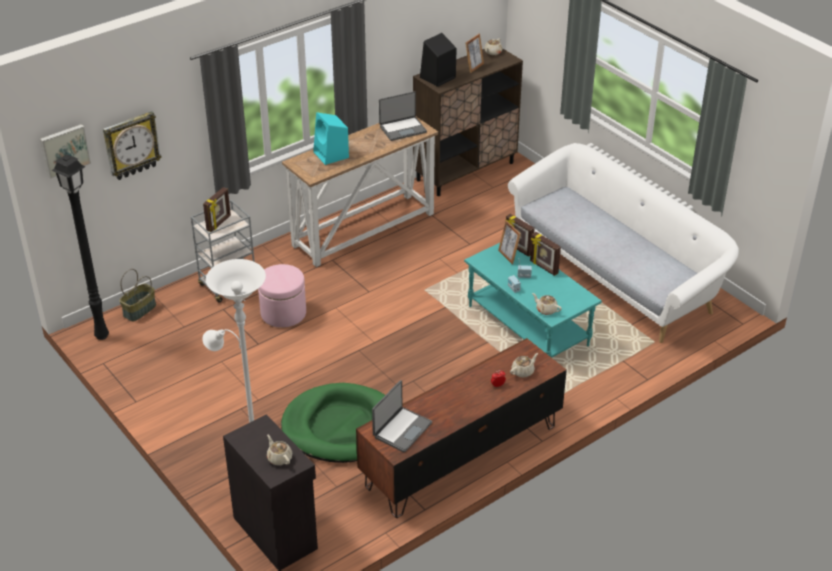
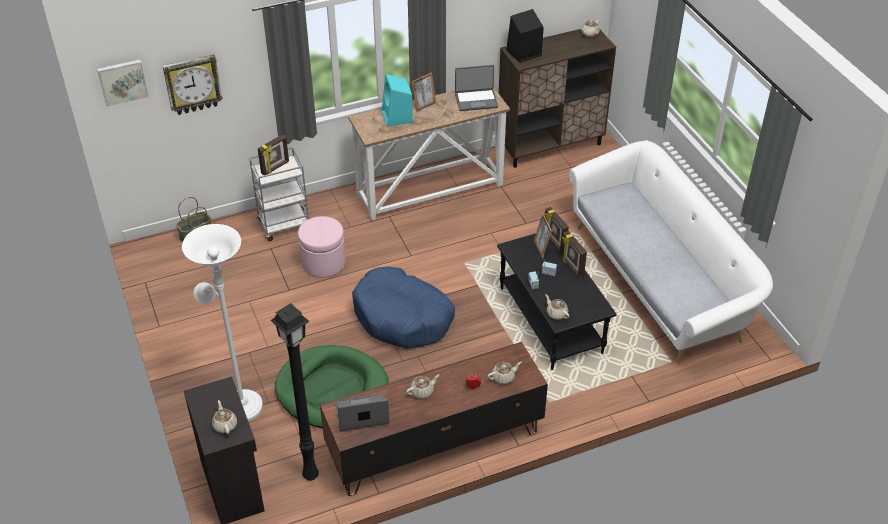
camera: 15 degrees right, 5 degrees up
black floor lamp [51,154,109,340] -> black floor lamp moved to [270,303,319,481]
laptop [372,380,432,453] -> laptop turned 150 degrees counterclockwise [335,394,389,431]
turquoise coffee table [464,243,602,358] -> black coffee table [497,233,617,370]
picture frame [465,34,484,73] -> picture frame moved to [412,72,436,112]
none -> blue dog bed [352,266,455,349]
none -> beige teapot [406,374,439,399]

